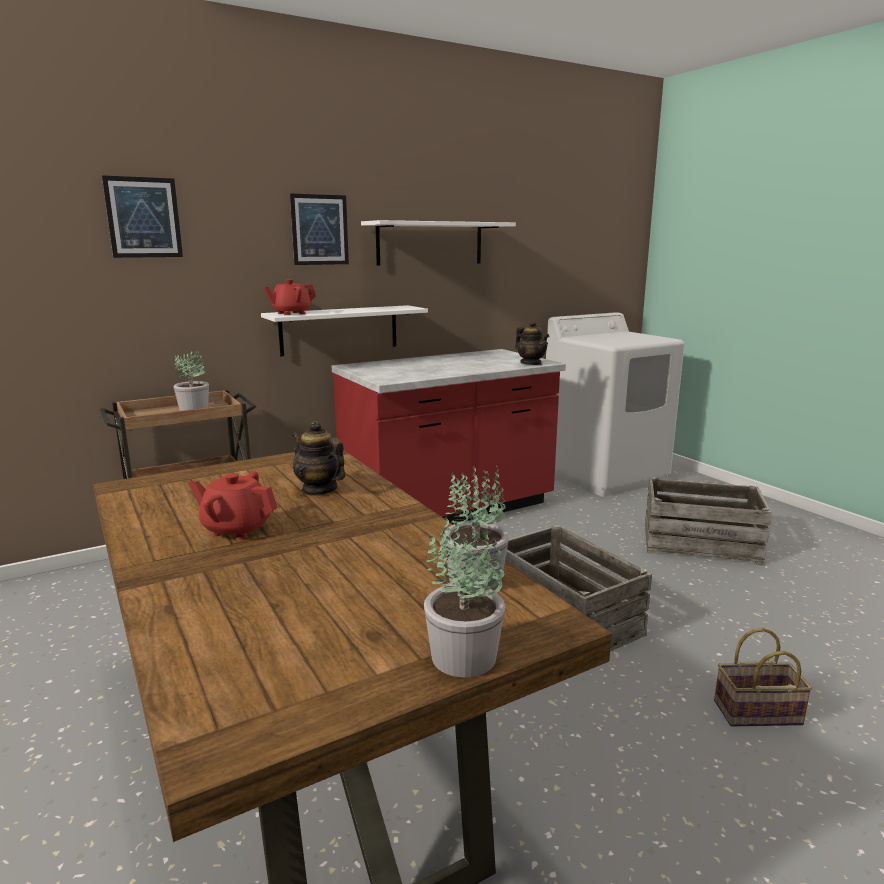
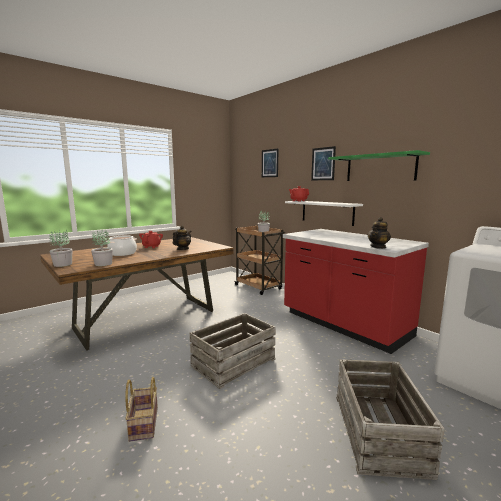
camera: 80 degrees right, 5 degrees down
white shelf [361,220,516,266] -> green shelf [328,150,430,181]
none -> cooking pot [106,236,137,256]

